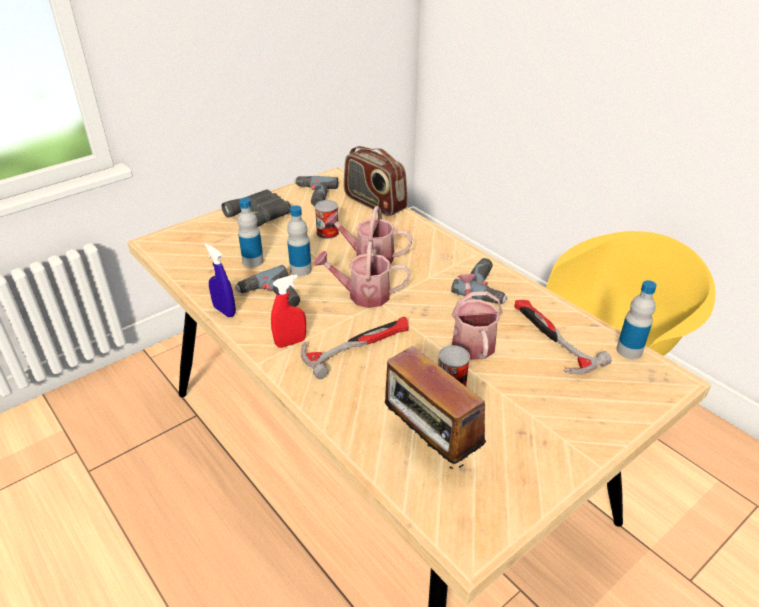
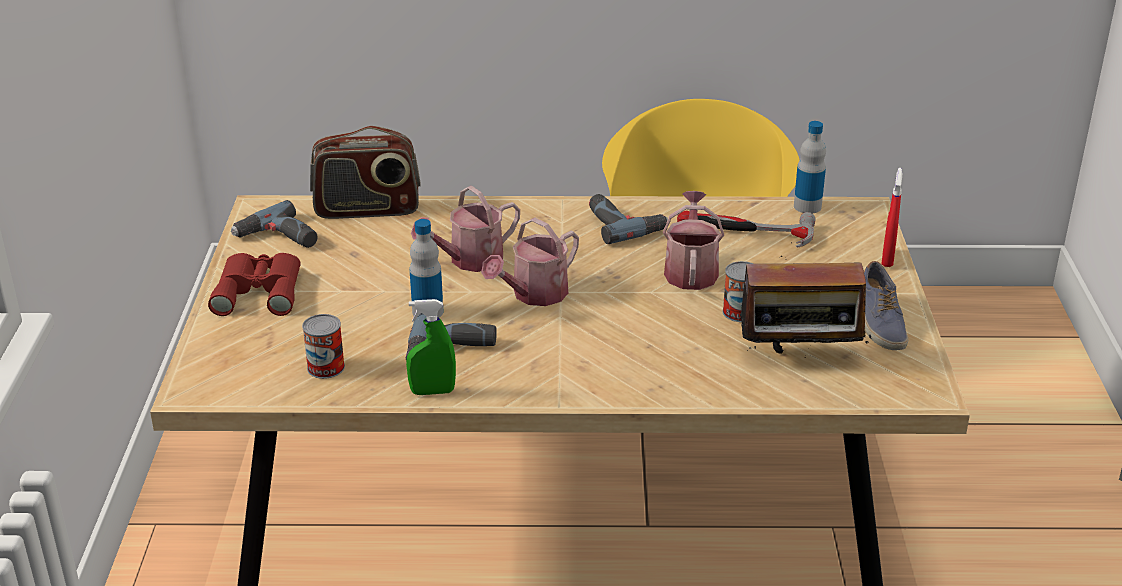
camera: 50 degrees left, 5 degrees down
blue spray bottle [205,244,236,317] -> green spray bottle [406,299,456,395]
grey binoculars [222,189,291,227] -> red binoculars [208,253,301,316]
bottle [237,198,264,268] -> none
red spray bottle [271,274,306,348] -> red spray bottle moved to [882,168,903,267]
hammer [301,317,409,379] -> none
can [315,200,339,239] -> can moved to [302,314,345,379]
watering can [452,274,503,360] -> watering can turned 60 degrees clockwise [663,191,724,290]
none -> shoe [864,261,908,350]

